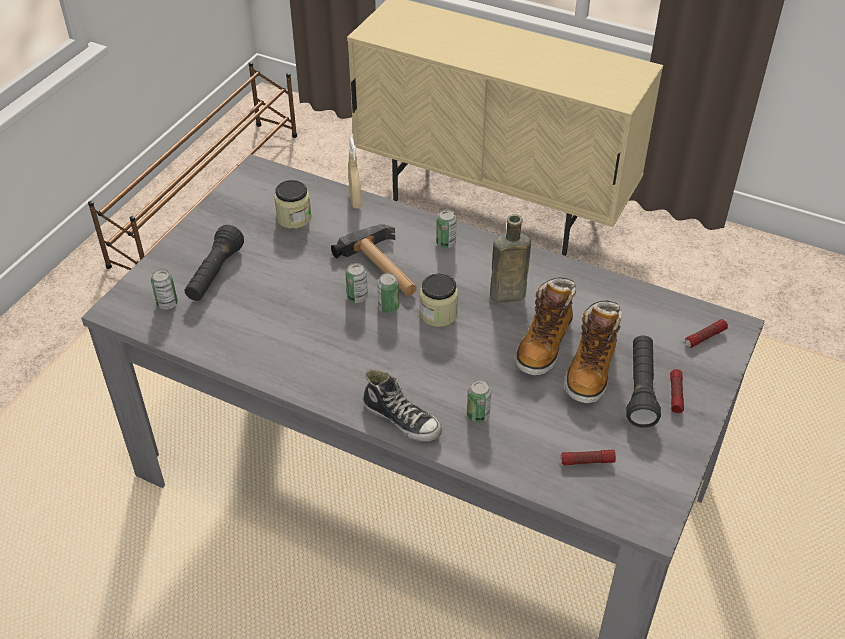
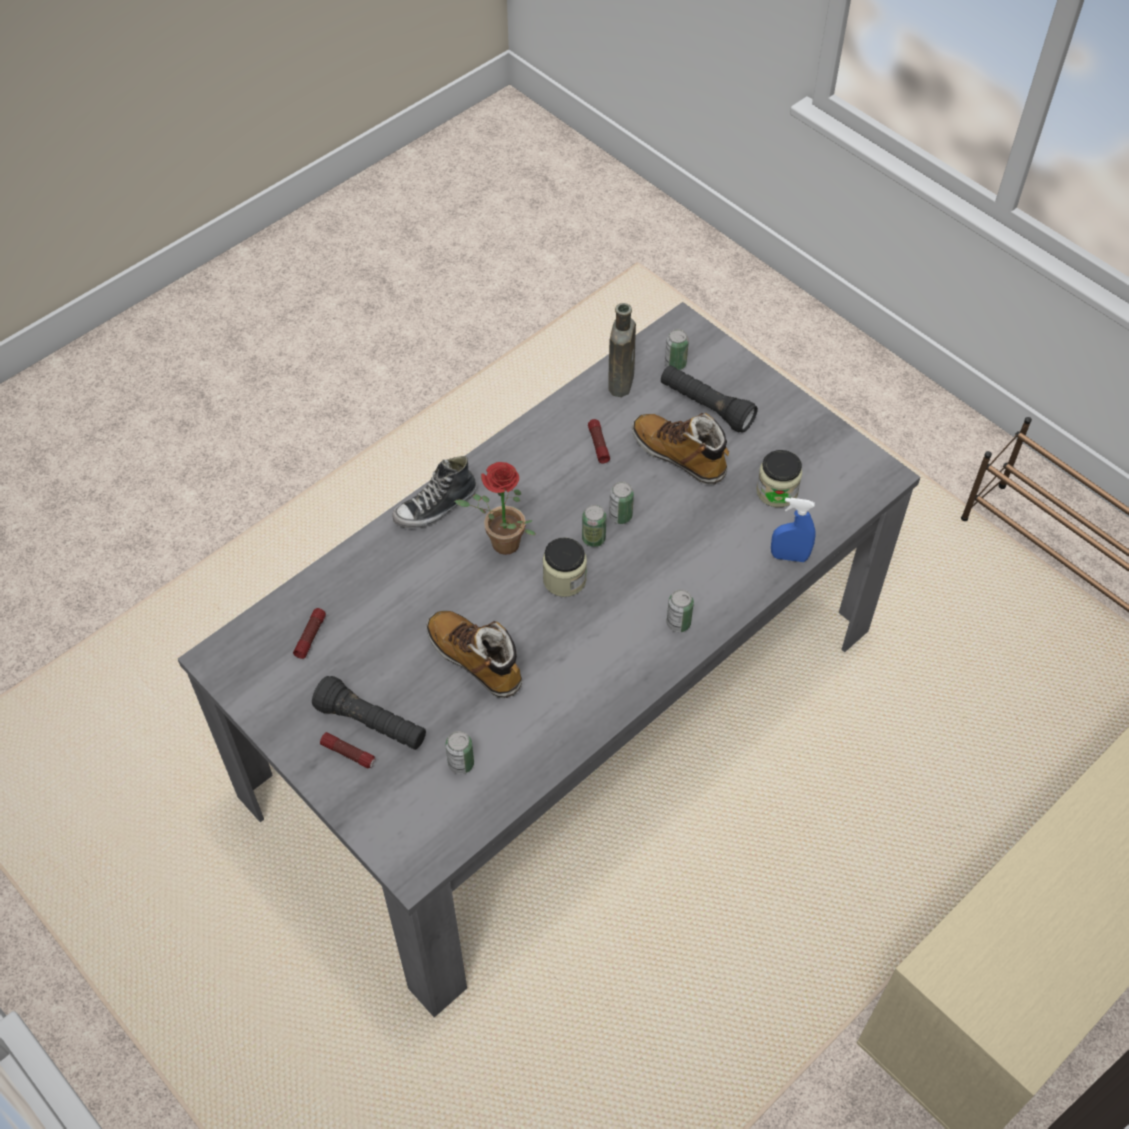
camera: 110 degrees right, 10 degrees up
hammer [331,224,417,296] -> none
beige spray bottle [348,137,362,209] -> blue spray bottle [771,498,816,562]
can [467,380,491,423] -> can moved to [445,731,474,774]
brown bottle [490,214,531,303] -> brown bottle moved to [608,303,636,397]
boot [564,301,622,404] -> boot moved to [632,412,729,485]
flashlight [685,319,728,348] -> flashlight moved to [588,419,610,463]
none -> potted plant [454,462,536,555]

